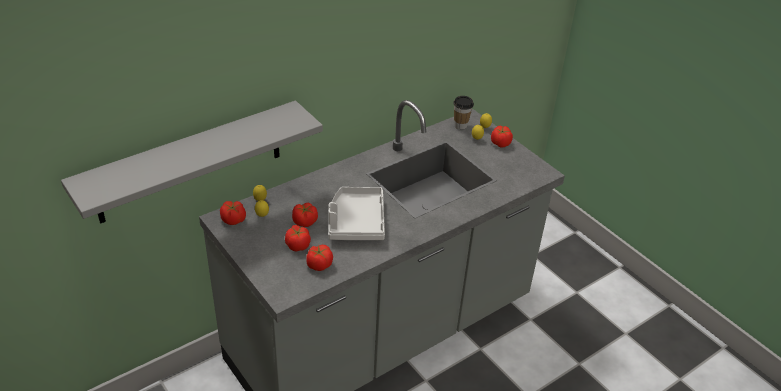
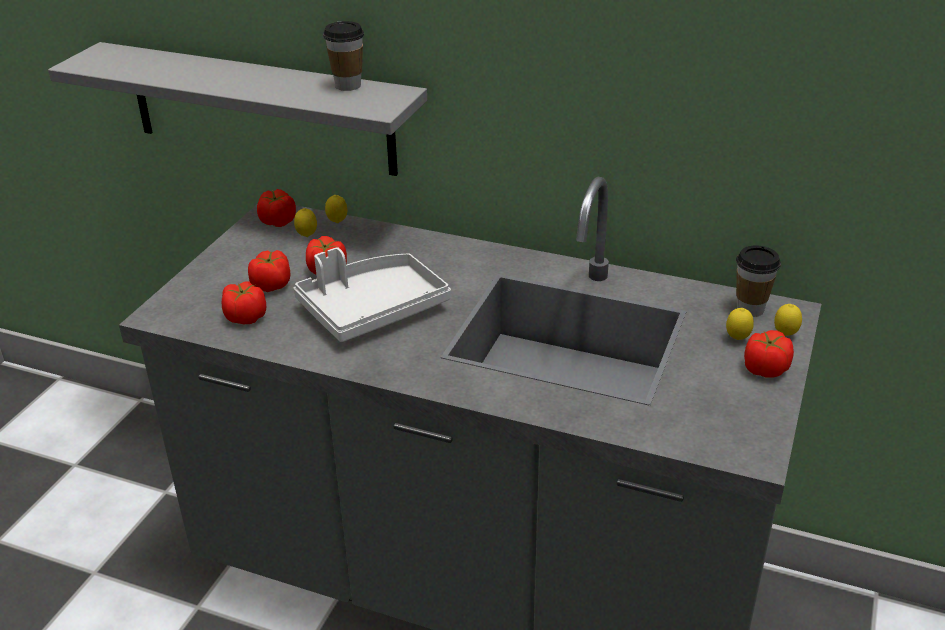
camera: 60 degrees right, 5 degrees down
none -> cup [323,21,364,91]

